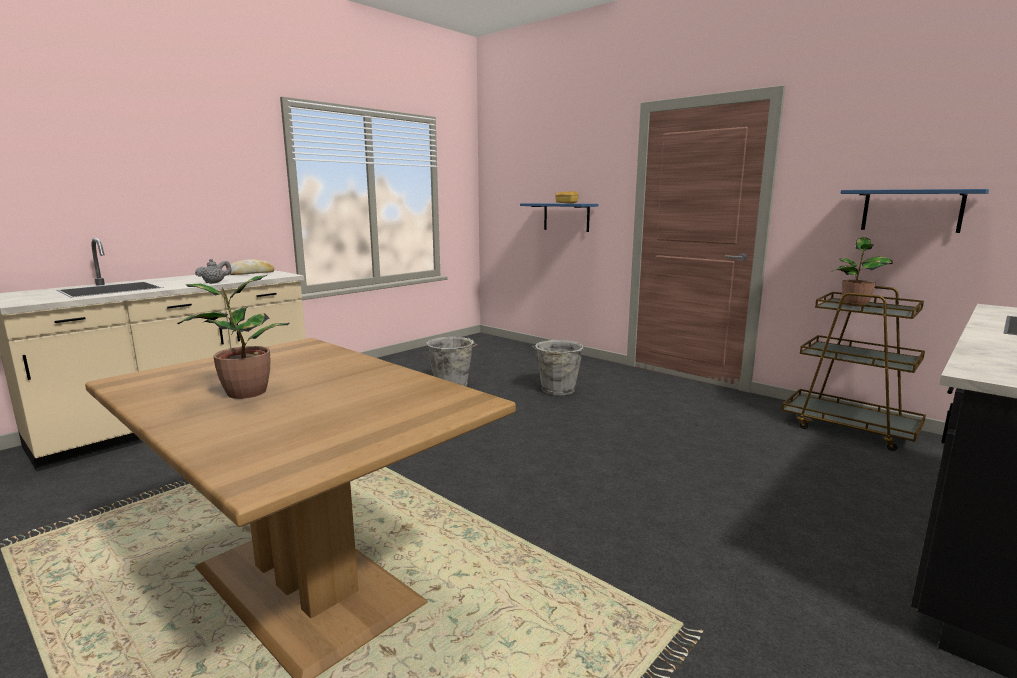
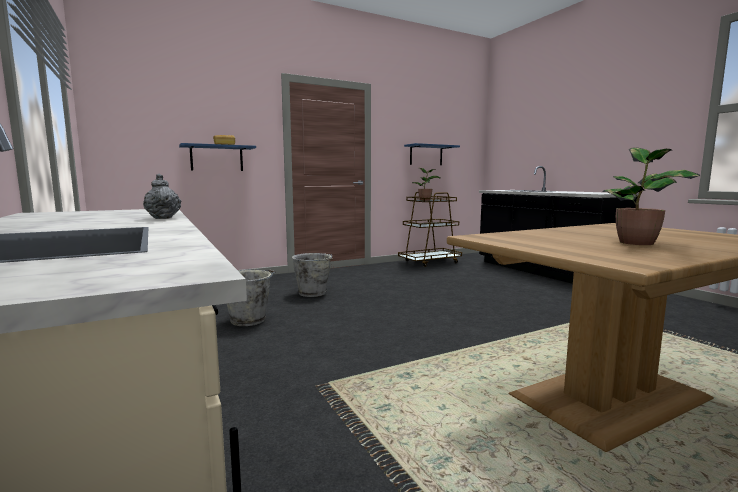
camera: 70 degrees left, 5 degrees down
bread [229,259,275,275] -> none

